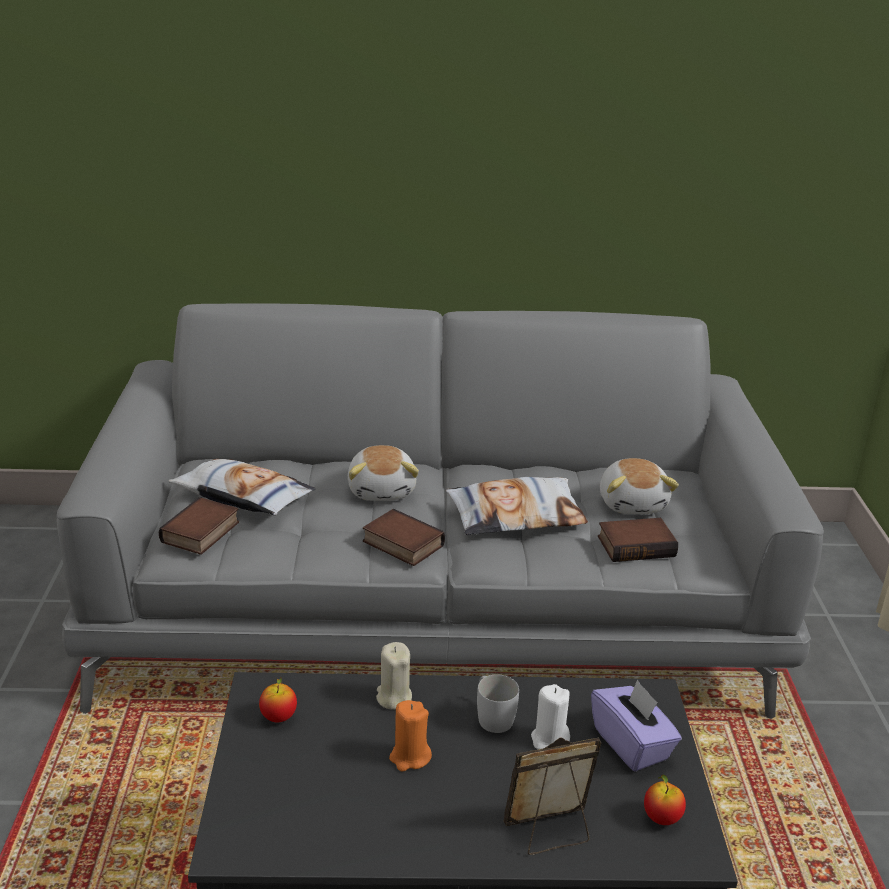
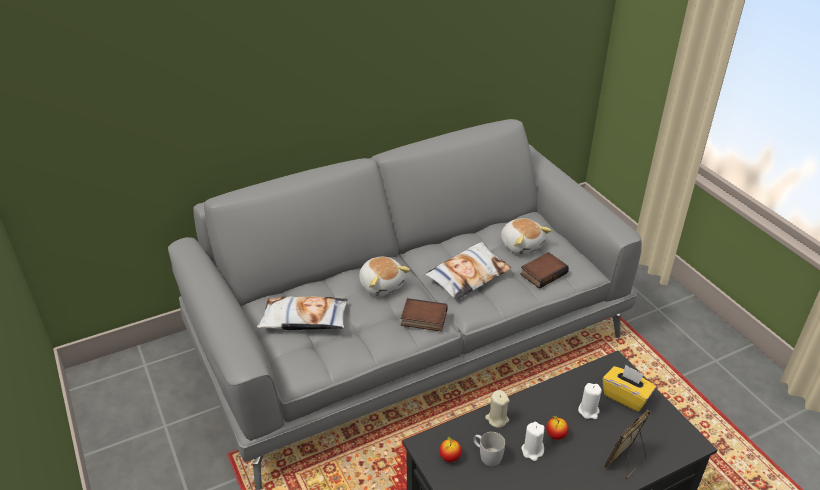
camera: 25 degrees left, 10 degrees up
book [159,497,239,555] -> none
orange candle [389,700,432,772] -> white candle [521,422,544,461]
white mug [477,674,519,733] -> white mug moved to [473,432,505,466]
purple tissue box [591,679,682,771] -> yellow tissue box [603,364,656,412]
apple [644,775,686,825] -> apple moved to [546,415,568,440]

